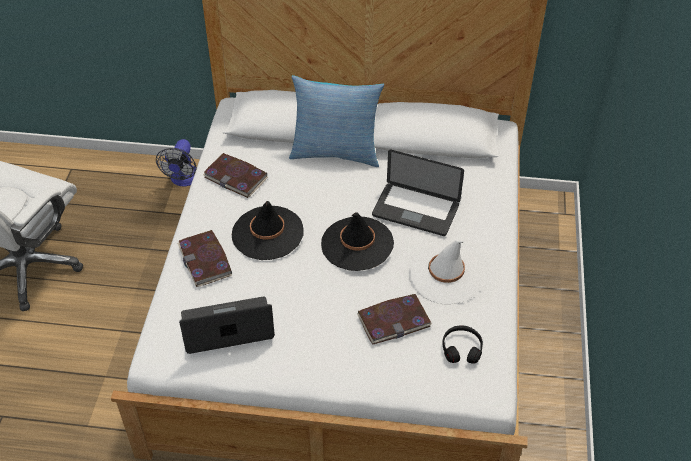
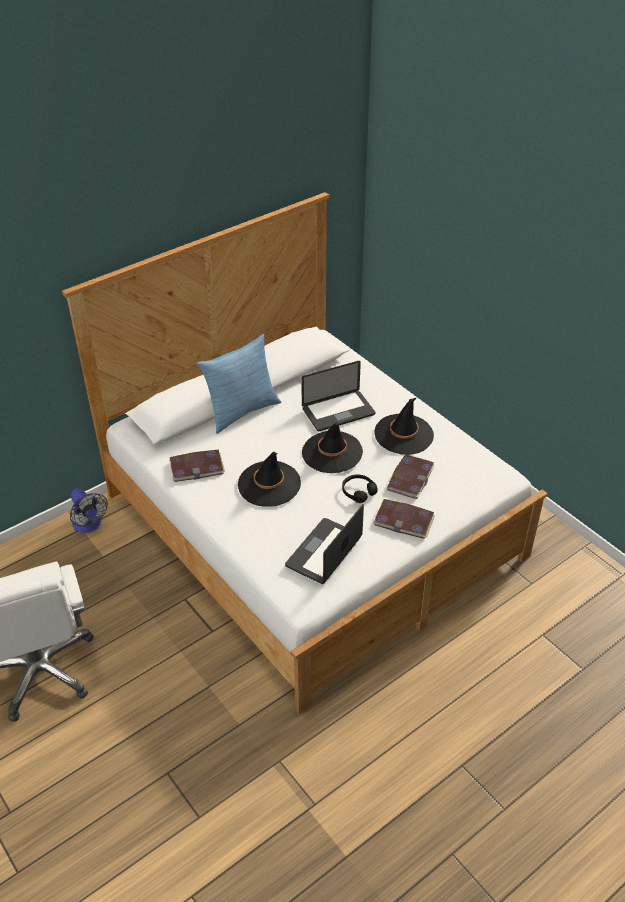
camera: 45 degrees left, 5 degrees down
book [177,230,232,287] -> book moved to [374,499,434,539]
white hat [409,239,484,304] -> black hat [374,398,434,455]
black headphones [442,326,483,364] -> black headphones moved to [342,474,378,503]

